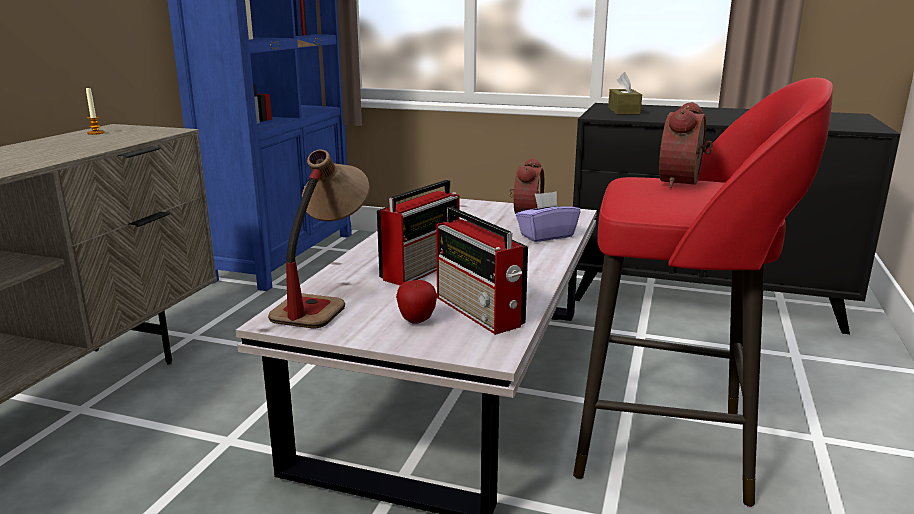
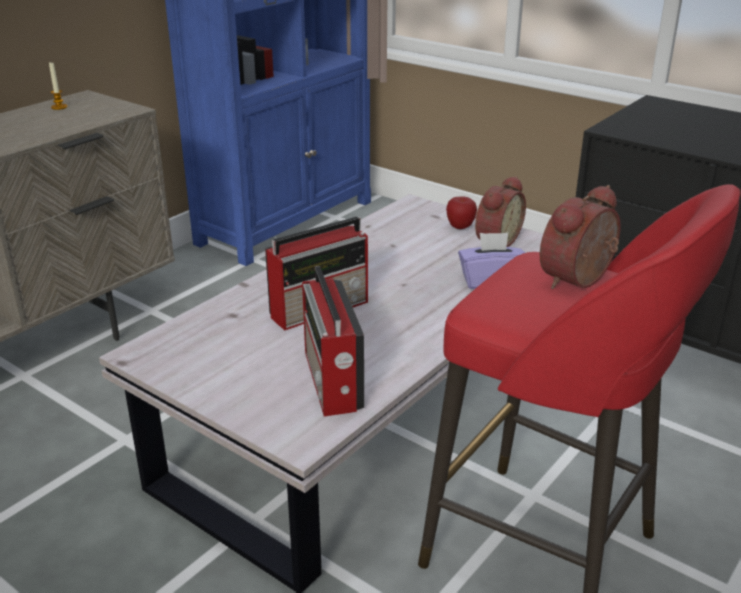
camera: 20 degrees right, 10 degrees up
table lamp [268,150,370,328] -> none
apple [396,280,437,324] -> apple moved to [446,196,477,229]
brown tissue box [608,72,642,114] -> none

